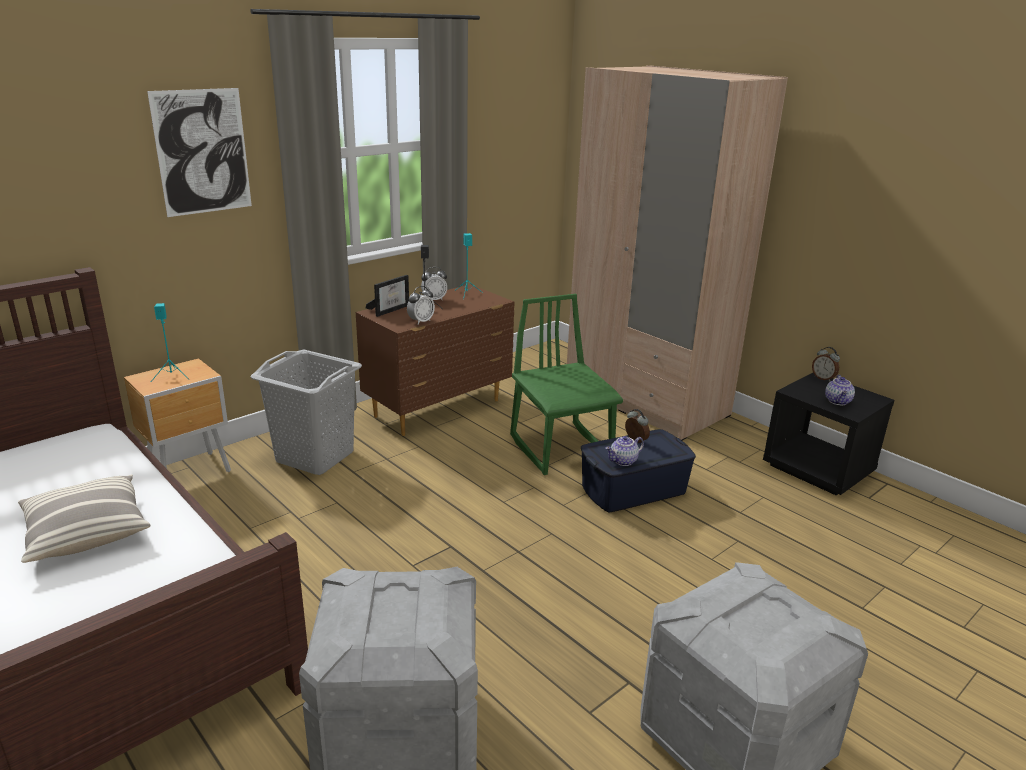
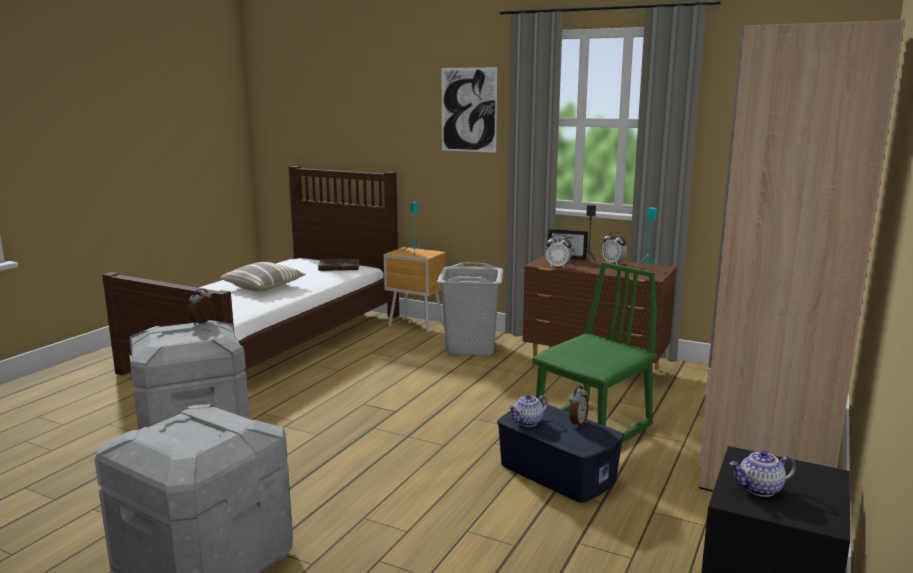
camera: 70 degrees right, 10 degrees down
teapot [605,436,644,466] -> teapot turned 75 degrees counterclockwise [508,394,548,427]
alarm clock [812,347,840,382] -> alarm clock moved to [187,288,214,325]
none -> brown book [318,259,360,271]

